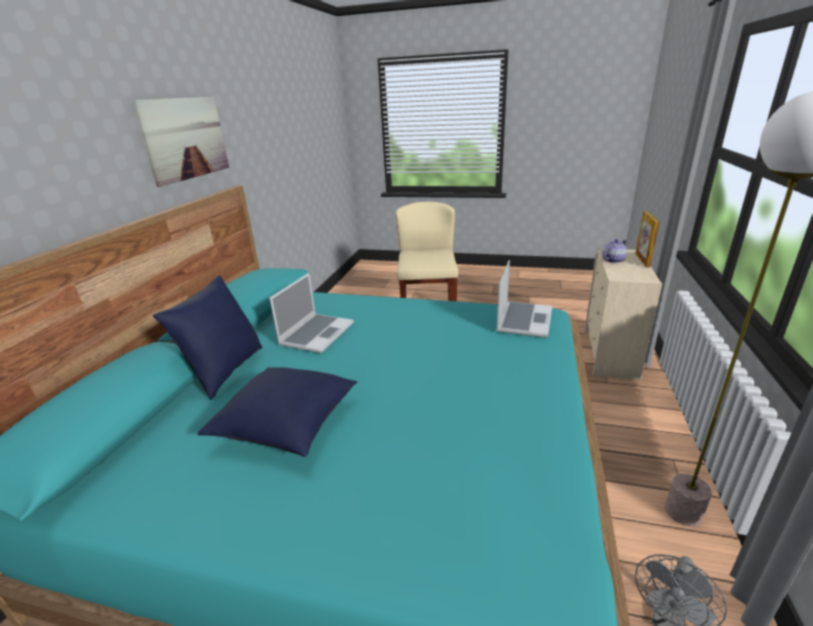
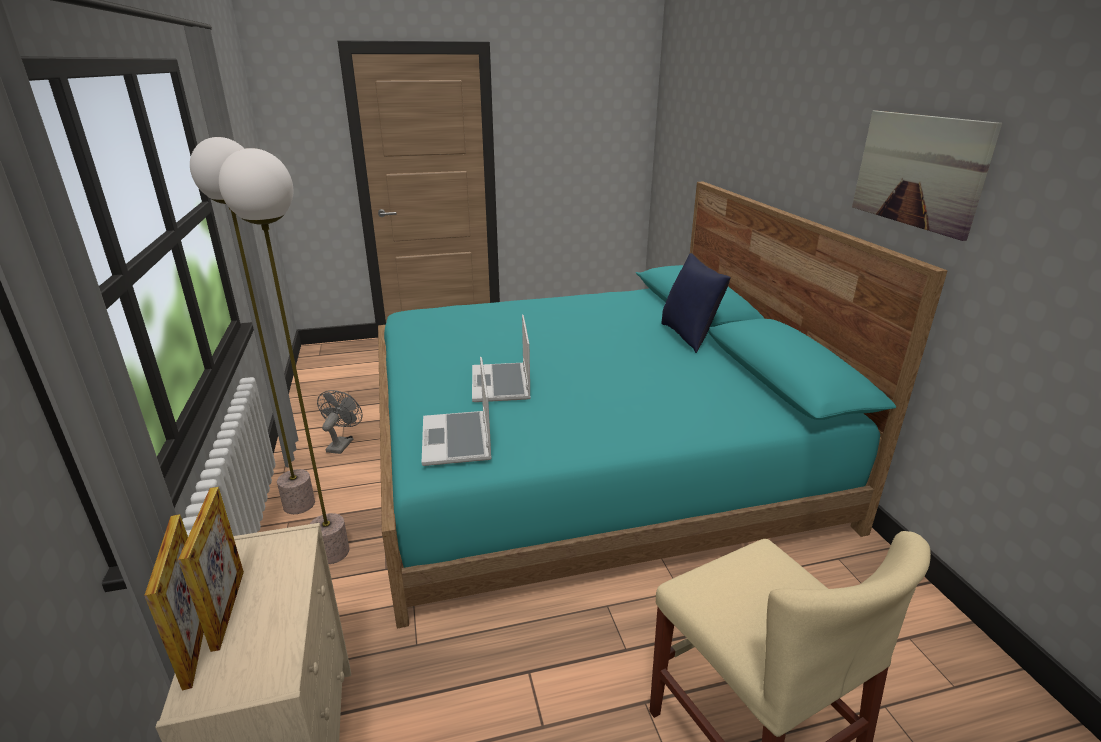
camera: 150 degrees right, 0 degrees up
blue pillow [197,367,357,457] -> none
laptop [269,273,354,353] -> laptop moved to [472,315,531,402]
teapot [602,239,627,263] -> none
none -> picture frame [178,487,244,652]
none -> floor lamp [219,148,349,564]

